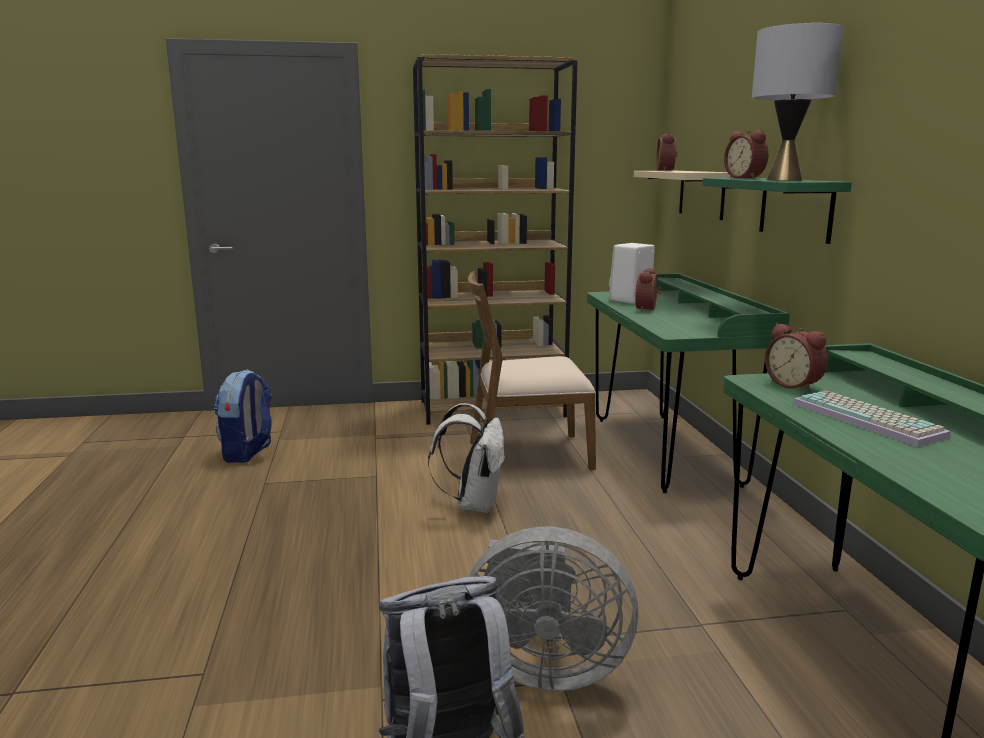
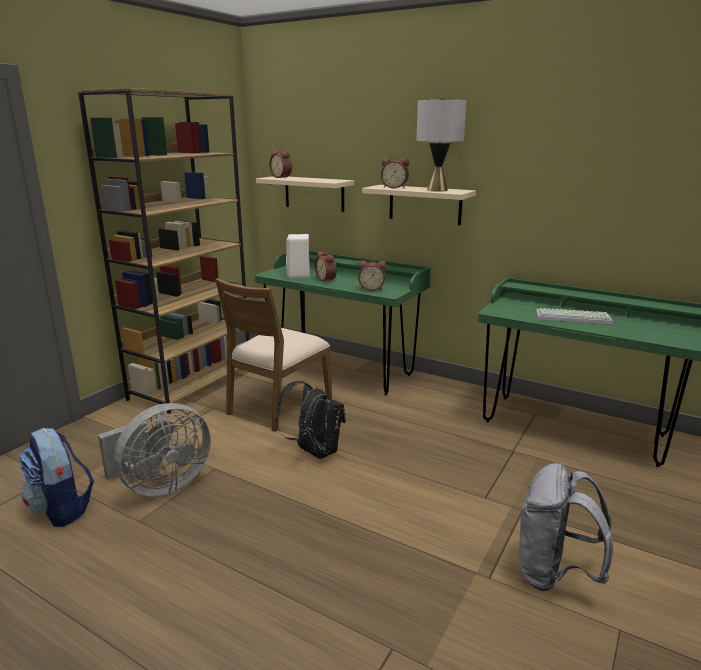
camera: 50 degrees left, 5 degrees up
white backpack [428,403,506,513] -> black backpack [276,381,346,459]
grey fan [469,527,638,691] -> grey fan moved to [98,403,211,497]
green shelf [702,178,852,244] -> beige shelf [362,185,476,225]
alarm clock [765,323,828,392] -> alarm clock moved to [358,260,386,291]

